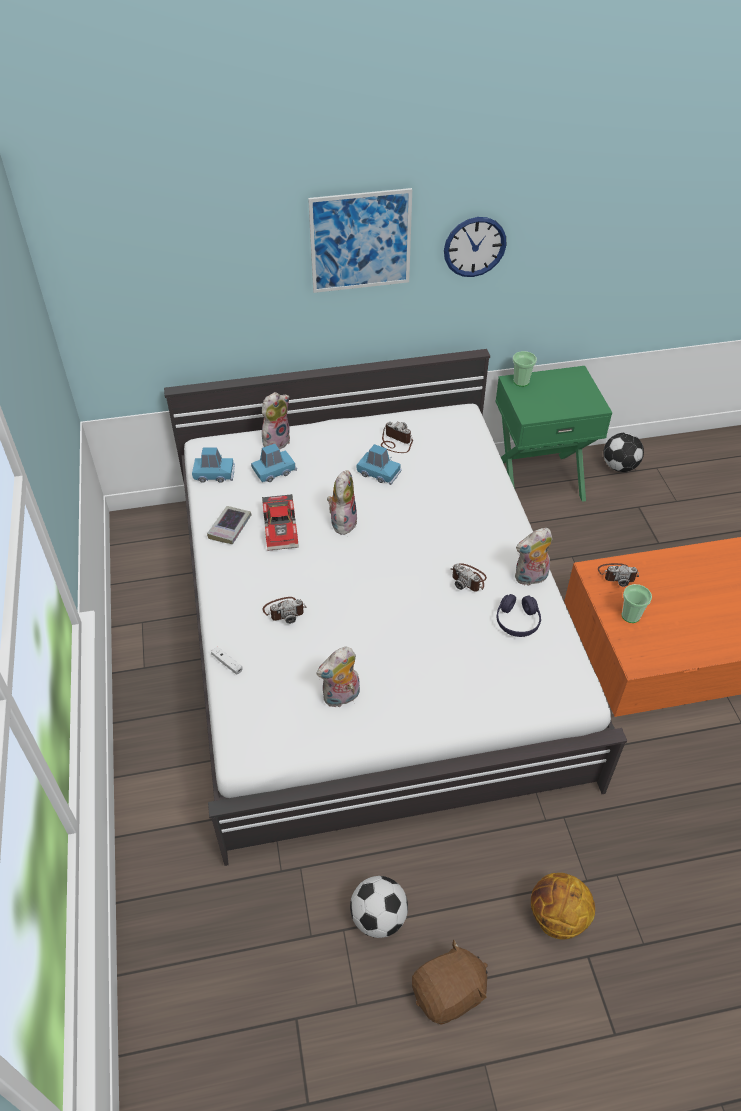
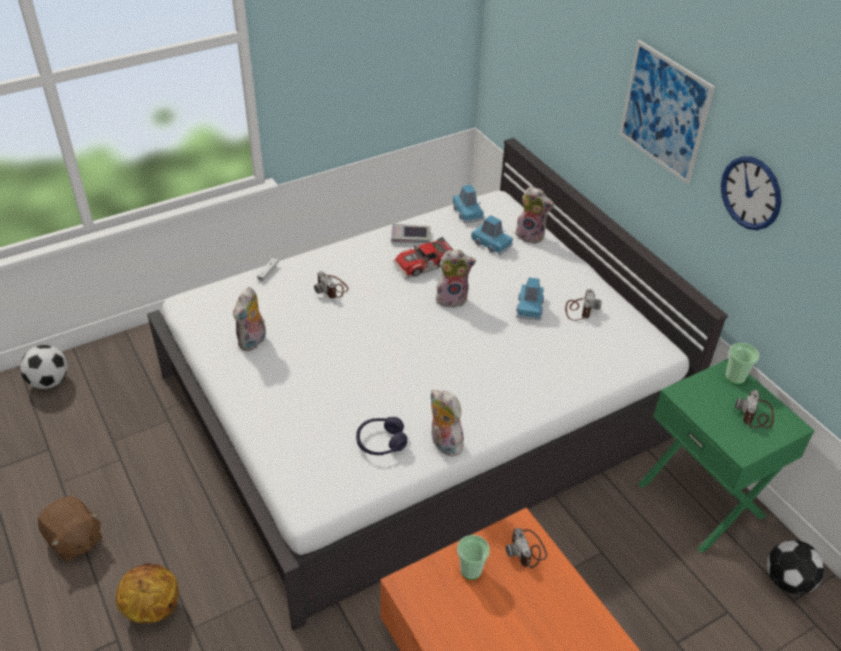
camera: 70 degrees right, 5 degrees down
plush toy [316,647,360,707] -> plush toy turned 105 degrees counterclockwise [233,287,266,351]
football [350,876,408,938] -> football moved to [20,345,68,389]
camera [451,563,487,592] -> camera moved to [735,390,774,428]

